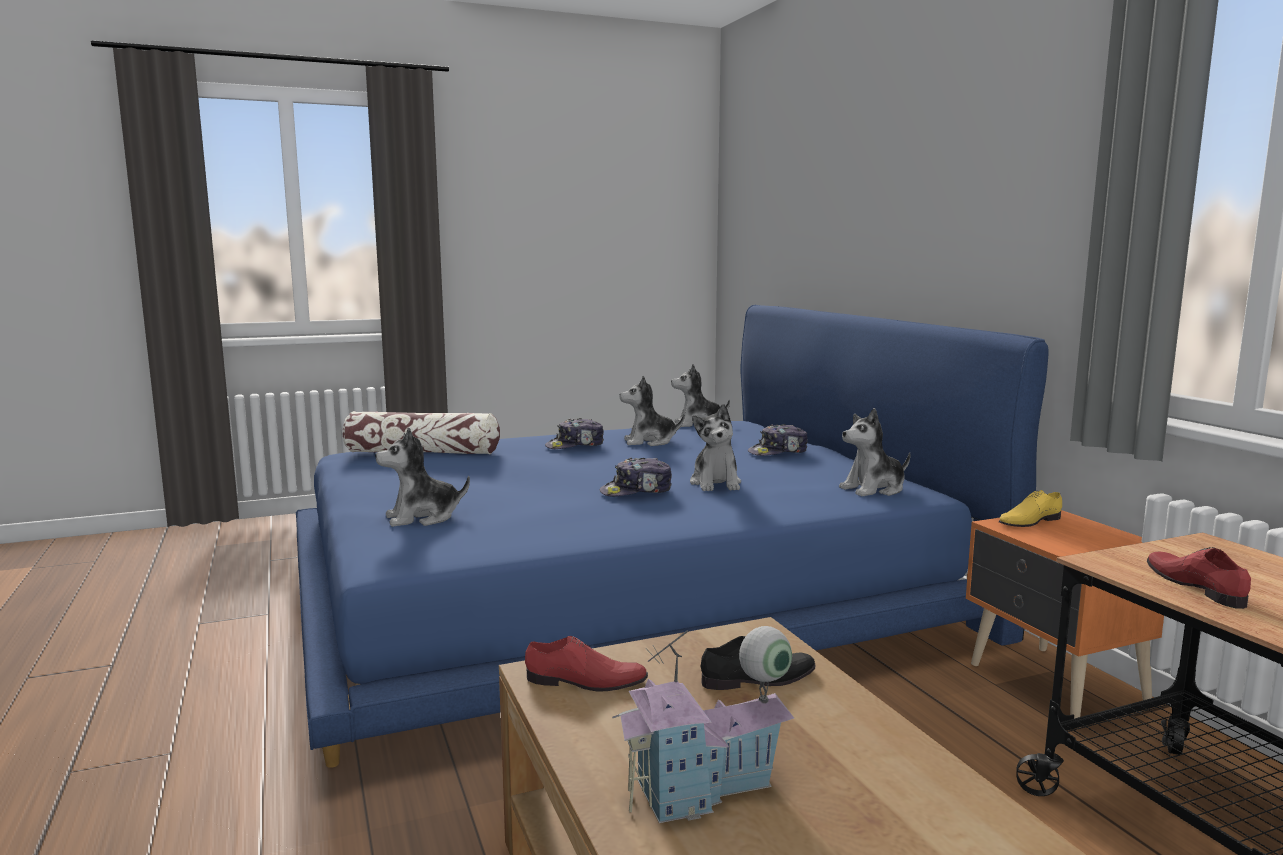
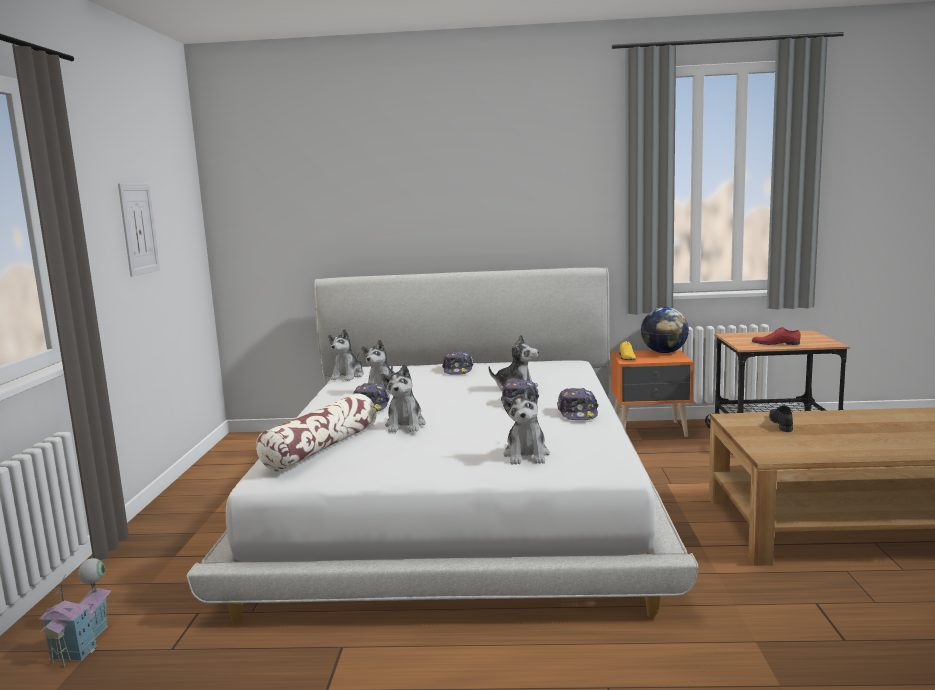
camera: 65 degrees left, 0 degrees up
blue bed [296,305,1049,768] -> white bed [187,267,698,624]
red shoe [525,636,648,691] -> none
toy house [612,626,794,823] -> toy house moved to [39,558,111,667]
plush toy [839,408,911,497] -> plush toy moved to [380,364,426,433]
none -> picture [118,183,160,277]
none -> cap [557,388,599,420]
none -> globe [641,307,689,353]

